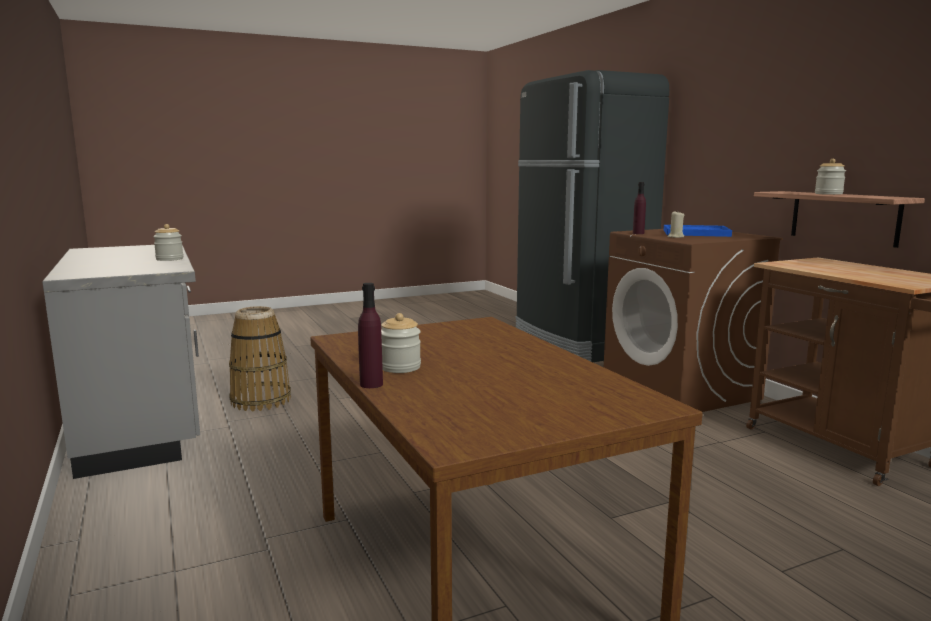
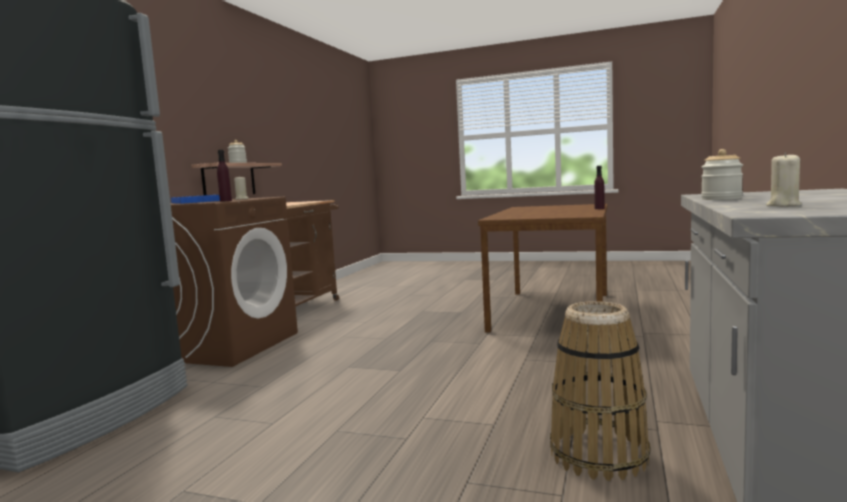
camera: 135 degrees left, 5 degrees down
jar [381,313,421,373] -> none
none -> beige candle [766,152,802,207]

